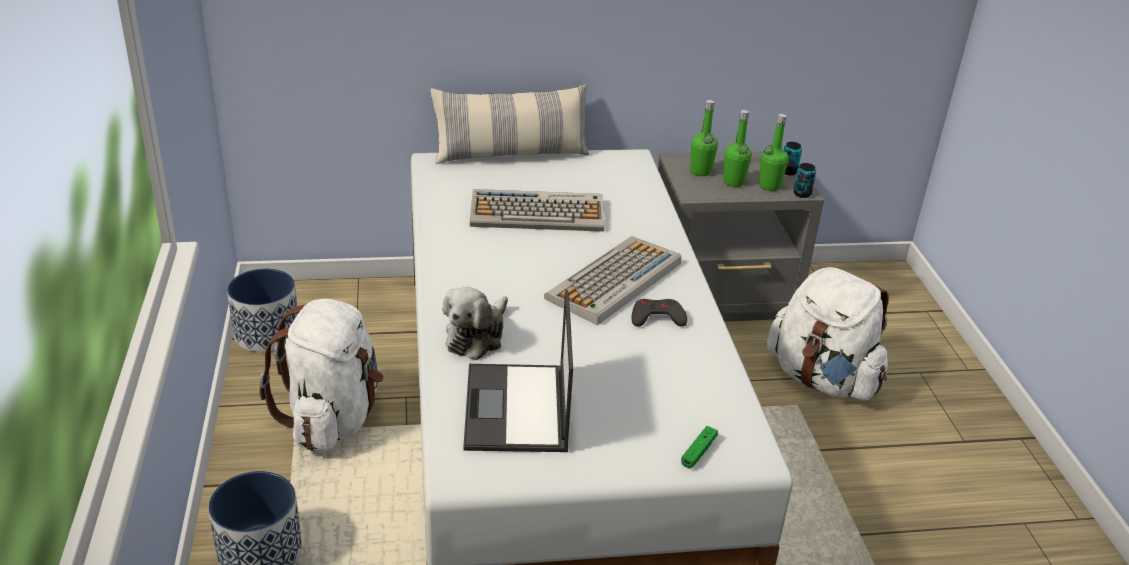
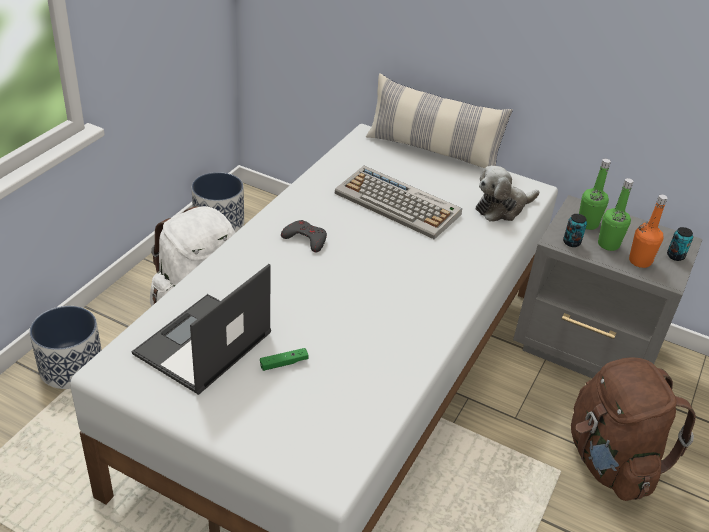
camera: 35 degrees right, 5 degrees up
plush toy [442,287,508,360] -> plush toy moved to [476,165,539,222]
keyboard [544,236,681,325] -> none
grey game controller [632,299,687,327] -> grey game controller moved to [281,220,327,252]
green game controller [681,426,718,469] -> green game controller moved to [260,348,308,371]
green bottle [759,114,788,191] -> orange bottle [629,194,667,268]
white backpack [767,267,889,400] -> brown backpack [571,357,696,501]
can [793,163,816,198] -> can moved to [563,214,587,247]

